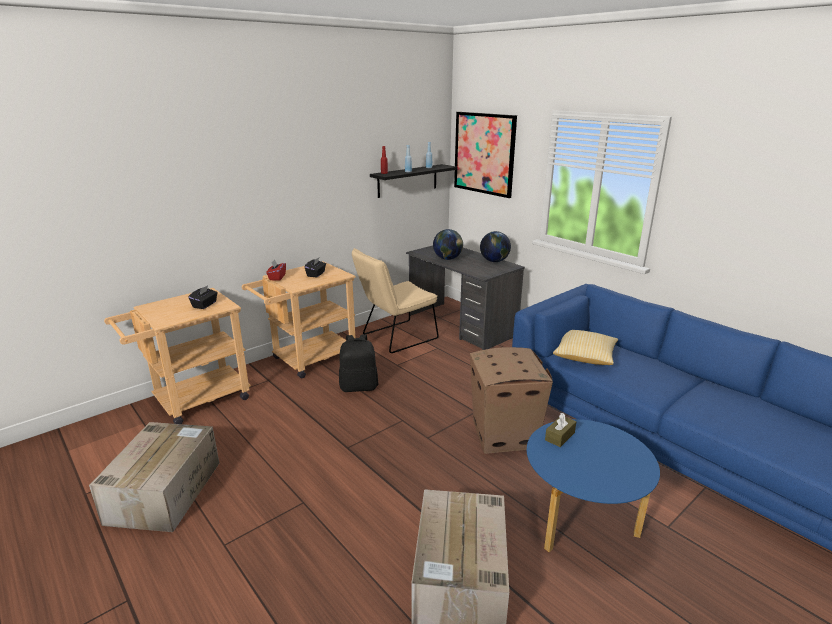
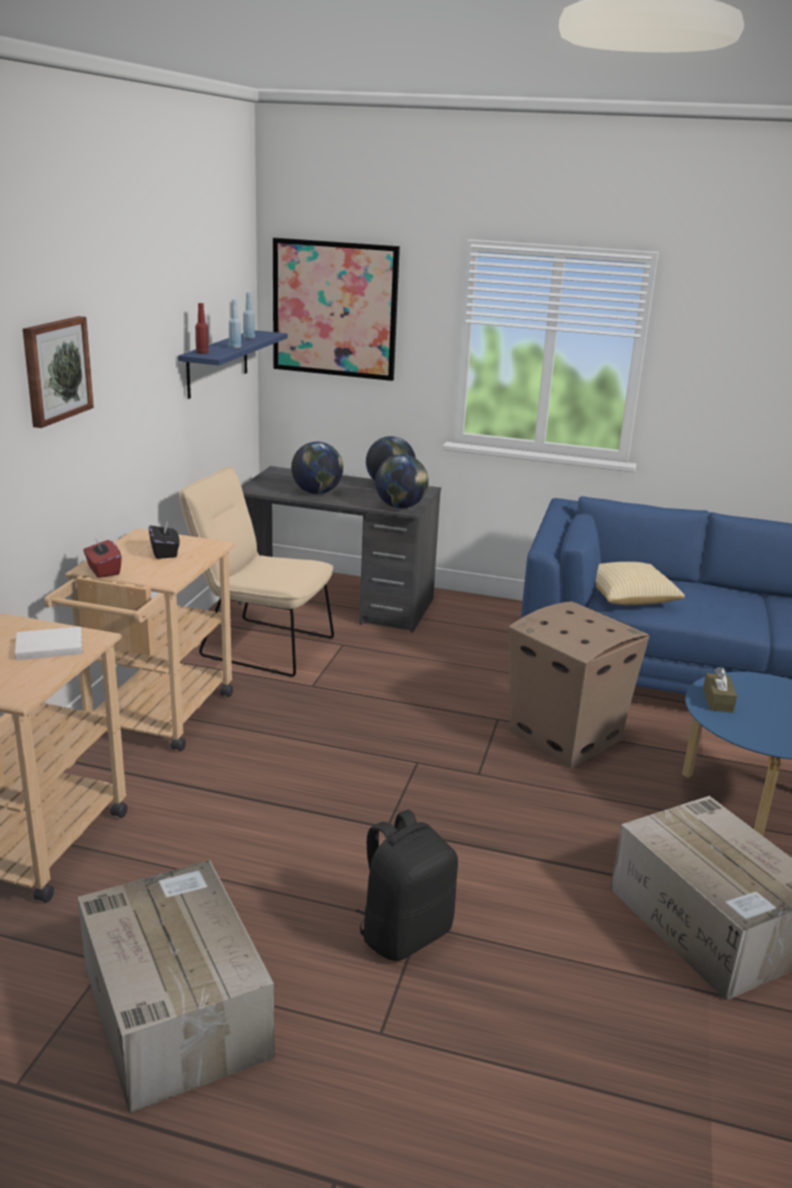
camera: 35 degrees left, 0 degrees up
black tissue box [188,285,218,309] -> white book [15,627,82,660]
black backpack [339,334,378,392] -> black backpack moved to [355,810,458,961]
beige chair [352,248,439,353] -> beige chair turned 90 degrees clockwise [179,467,334,677]
black shelf [370,164,457,198] -> blue shelf [178,330,287,399]
none -> picture [23,316,94,428]
none -> globe [375,454,429,508]

